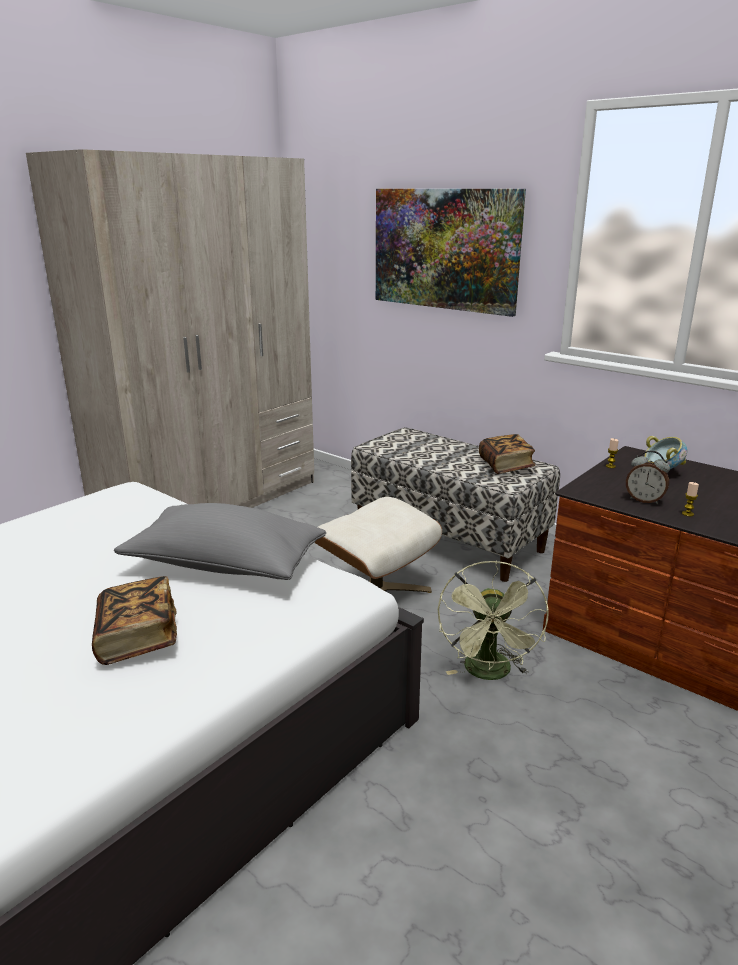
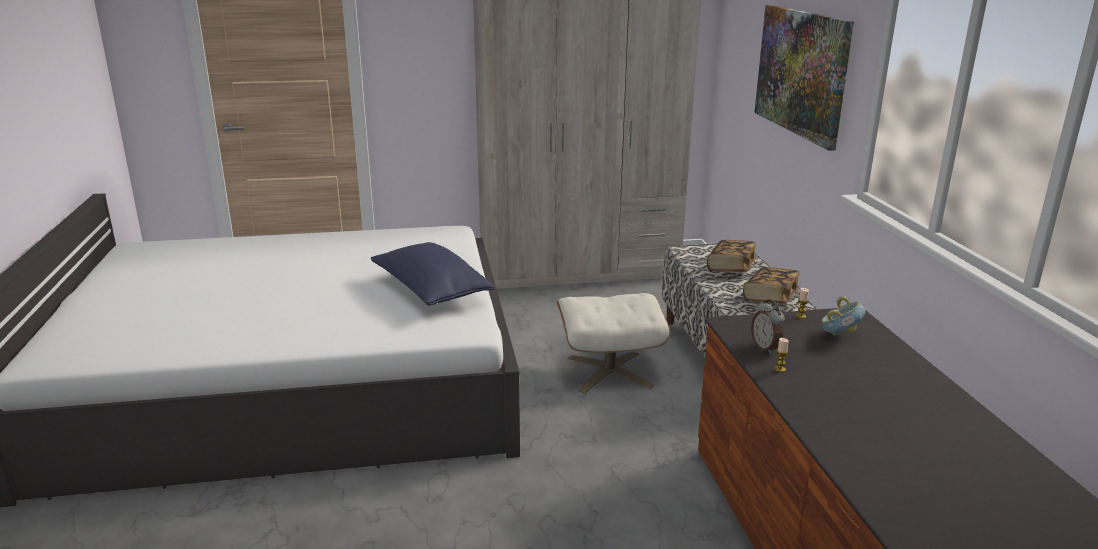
camera: 40 degrees right, 0 degrees up
book [92,576,177,665] -> book moved to [707,240,756,272]
grey pillow [114,503,326,580] -> blue pillow [371,242,495,305]
green fan [438,560,549,680] -> none

